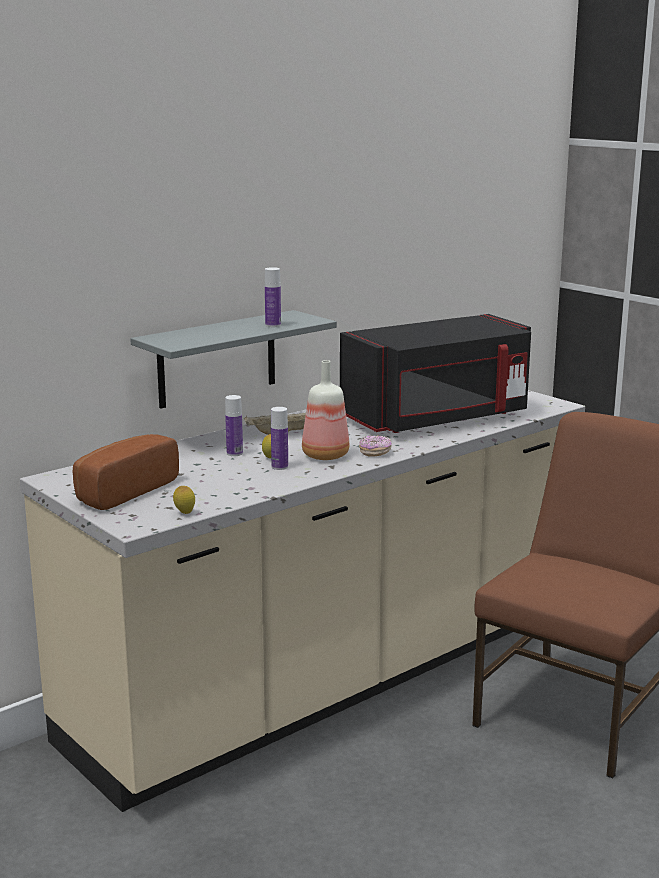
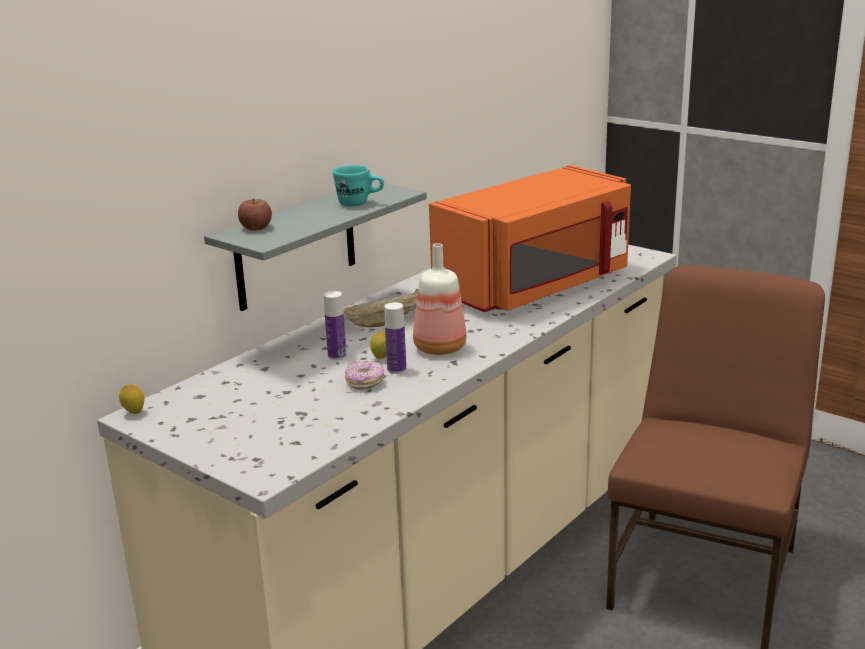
camera: 10 degrees left, 5 degrees up
bread [72,434,179,510] -> none
lemon [173,486,195,514] -> lemon moved to [119,384,144,414]
bottle [265,267,281,327] -> turquoise mug [333,165,384,206]
black microwave [340,314,531,433] -> orange microwave [429,165,631,312]
donut [359,435,392,457] -> donut moved to [345,361,384,390]
none -> apple [238,199,272,231]

